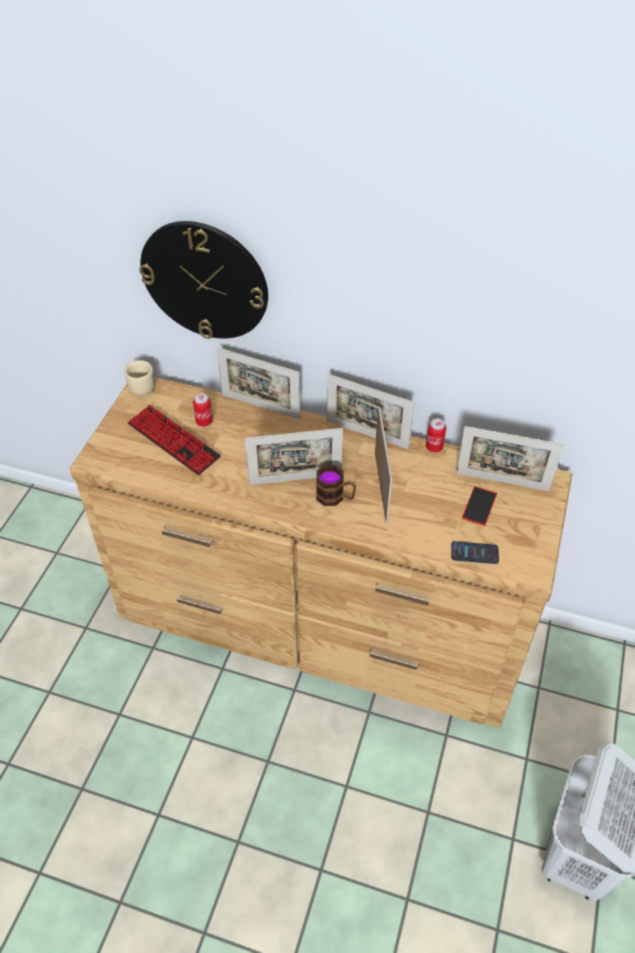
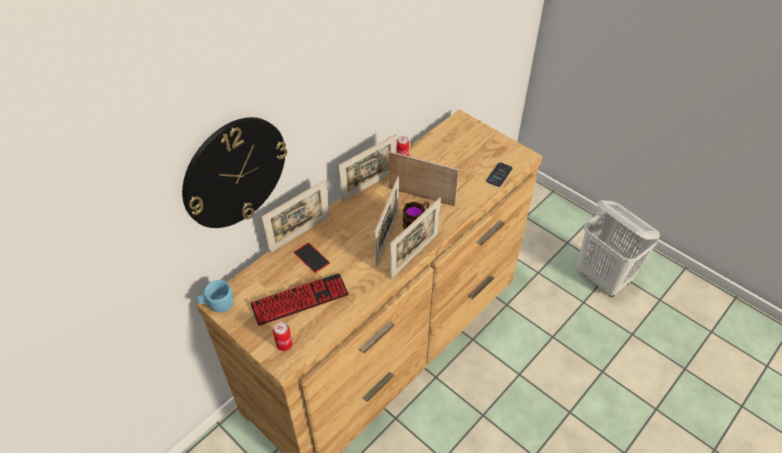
camera: 65 degrees left, 0 degrees up
beige mug [124,360,155,395] -> blue mug [197,280,234,313]
can [193,393,213,427] -> can moved to [273,322,293,351]
picture frame [456,426,564,491] -> picture frame moved to [390,197,441,279]
phone [462,486,497,526] -> phone moved to [294,242,330,273]

